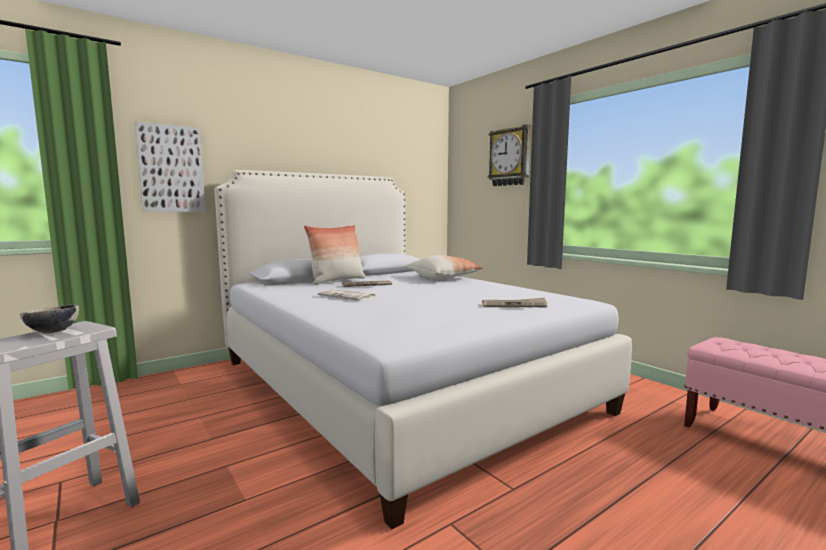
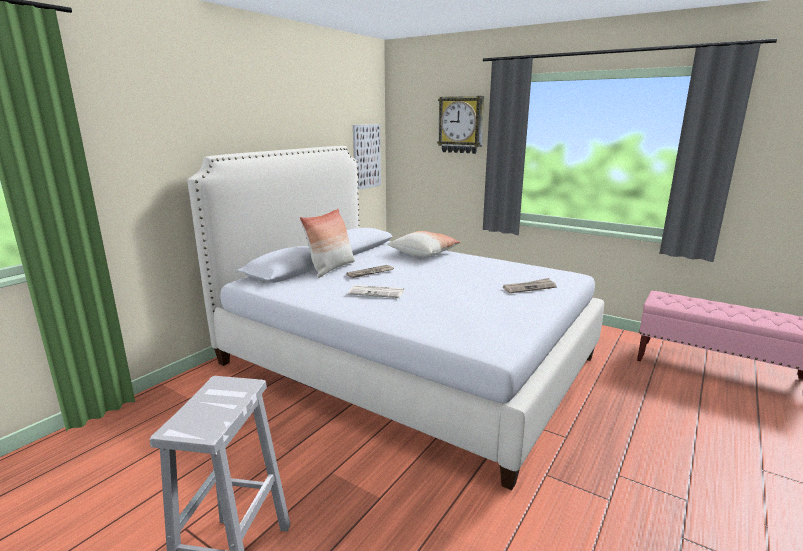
camera: 20 degrees left, 10 degrees up
bowl [20,304,79,334] -> none
picture [135,121,206,212] -> picture moved to [353,124,381,190]

